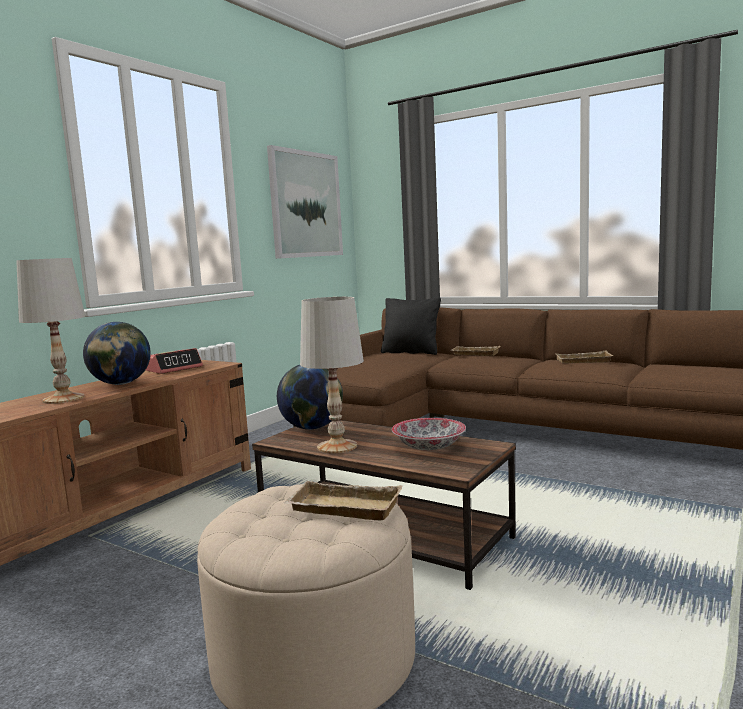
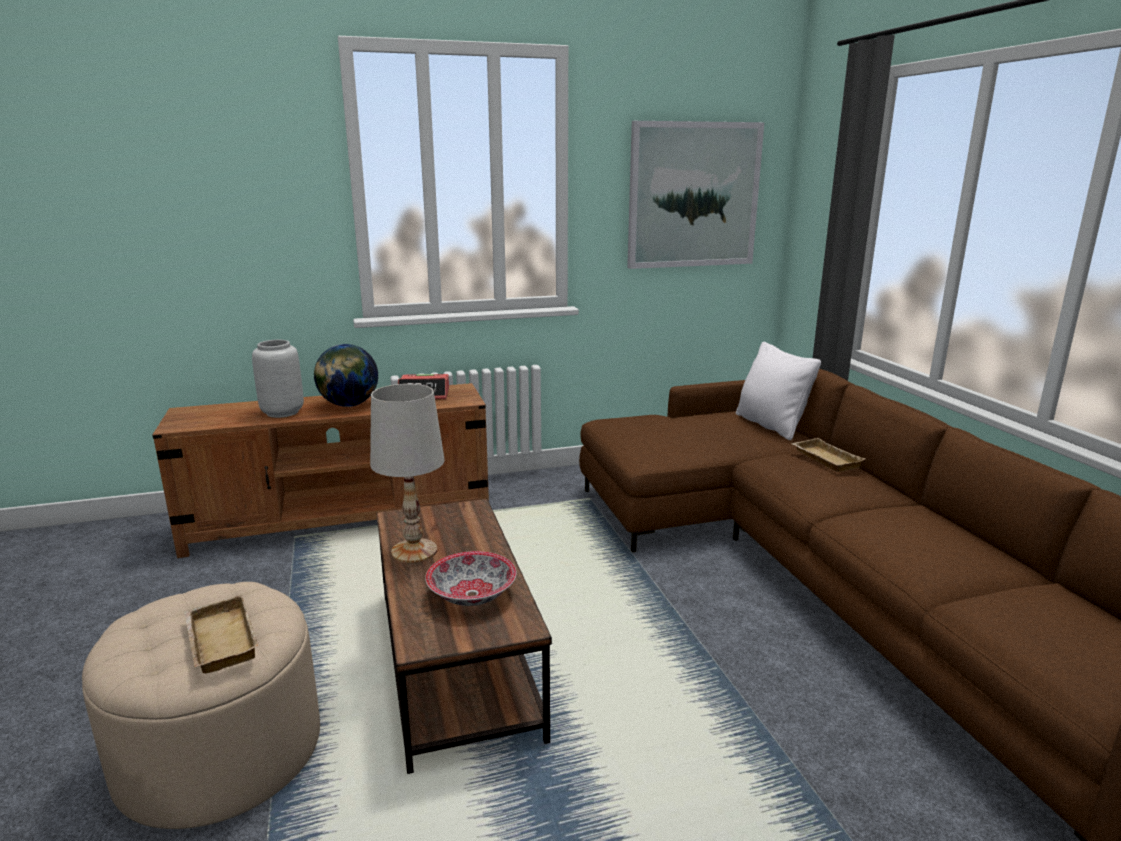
camera: 40 degrees right, 10 degrees up
white table lamp [16,258,85,404] -> grey vase [252,340,304,418]
globe [277,365,343,430] -> none
black pillow [381,297,441,355] -> white pillow [736,342,821,440]
beige tray [556,351,613,363] -> none

